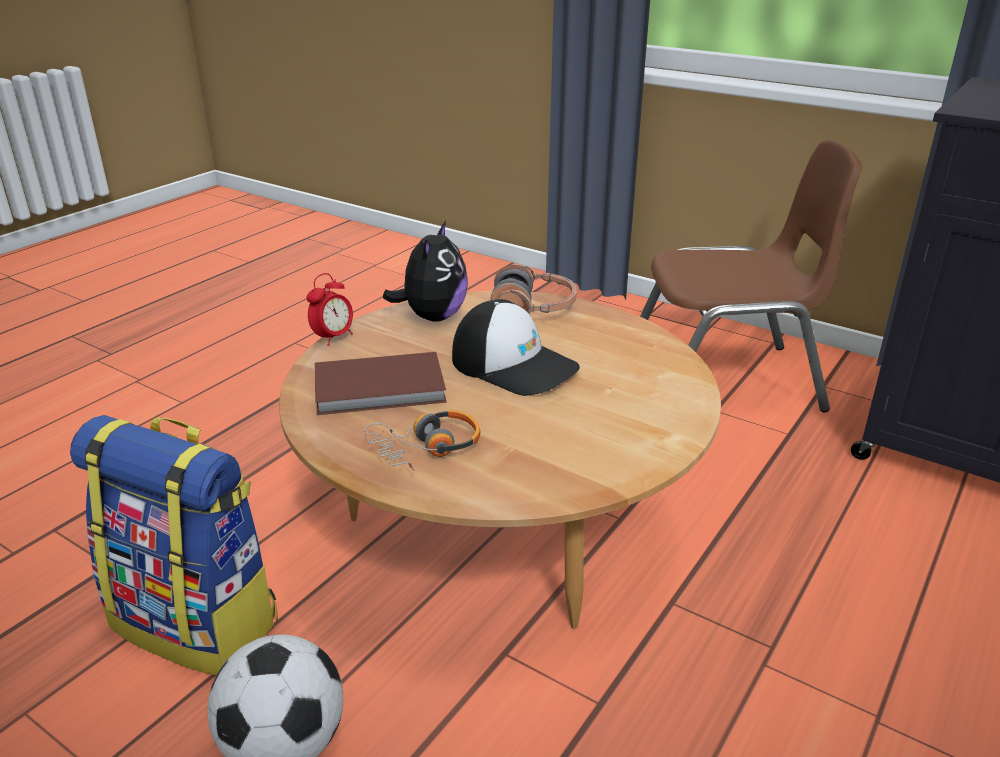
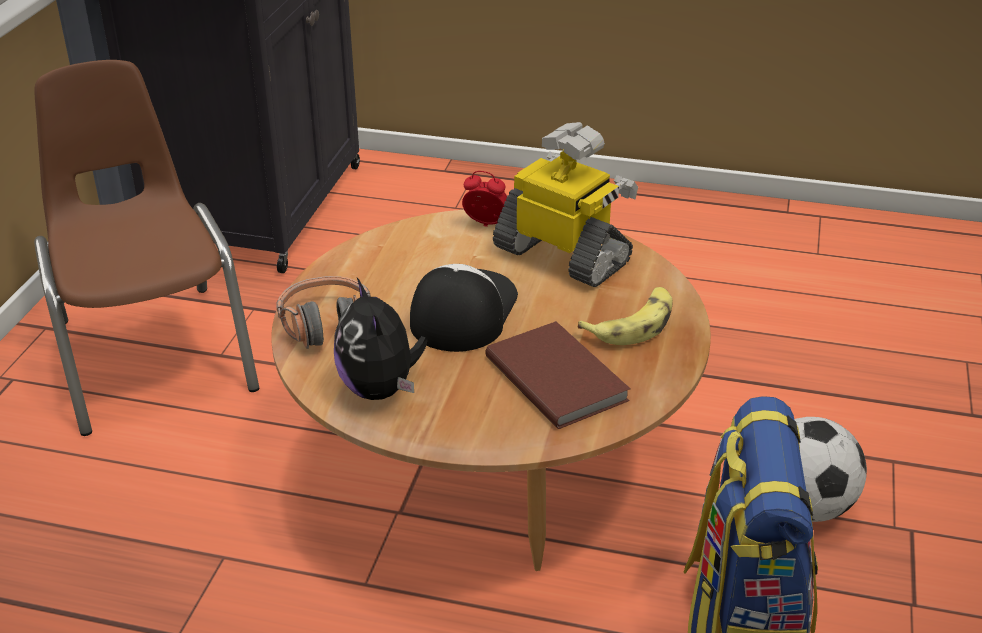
camera: 110 degrees left, 5 degrees up
alarm clock [306,273,353,346] -> alarm clock moved to [462,171,507,227]
headphones [364,410,481,470] -> banana [578,287,673,345]
plush toy [383,220,468,321] -> plush toy turned 105 degrees counterclockwise [334,278,427,400]
none -> toy robot [493,122,638,287]

